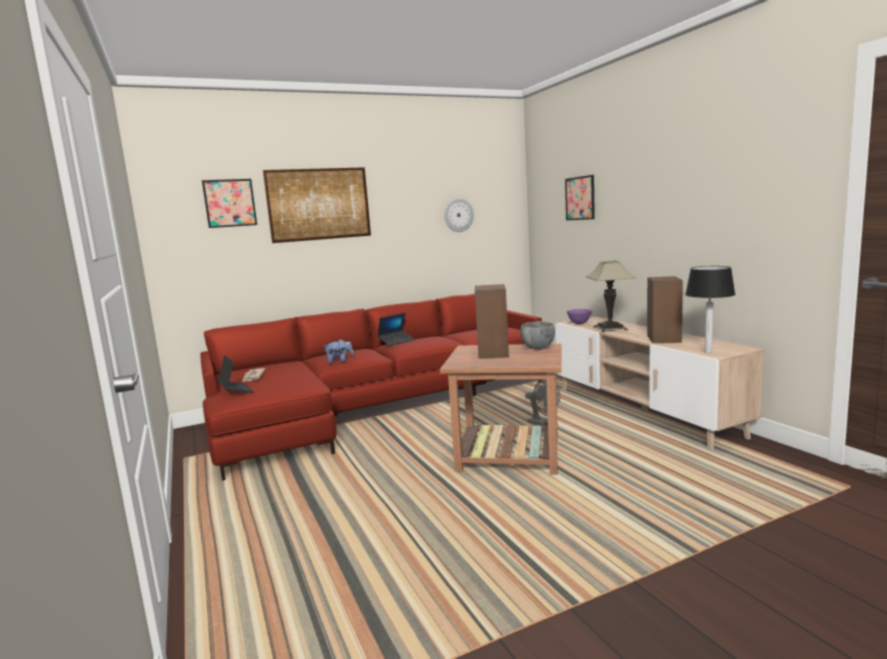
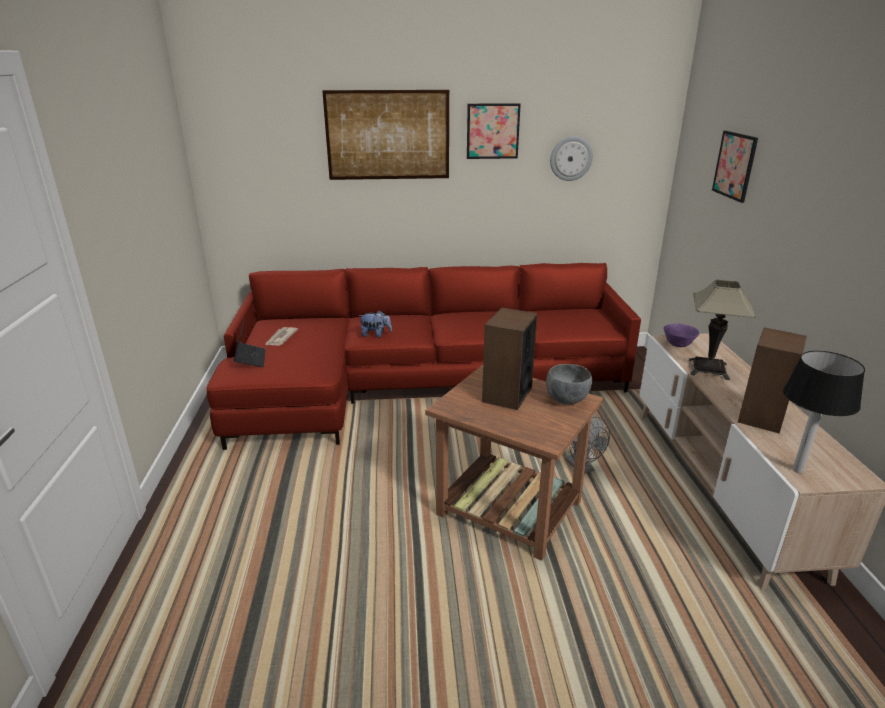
camera: 20 degrees right, 15 degrees up
picture [202,179,257,228] -> picture moved to [467,103,521,159]
laptop [377,313,415,346] -> none

